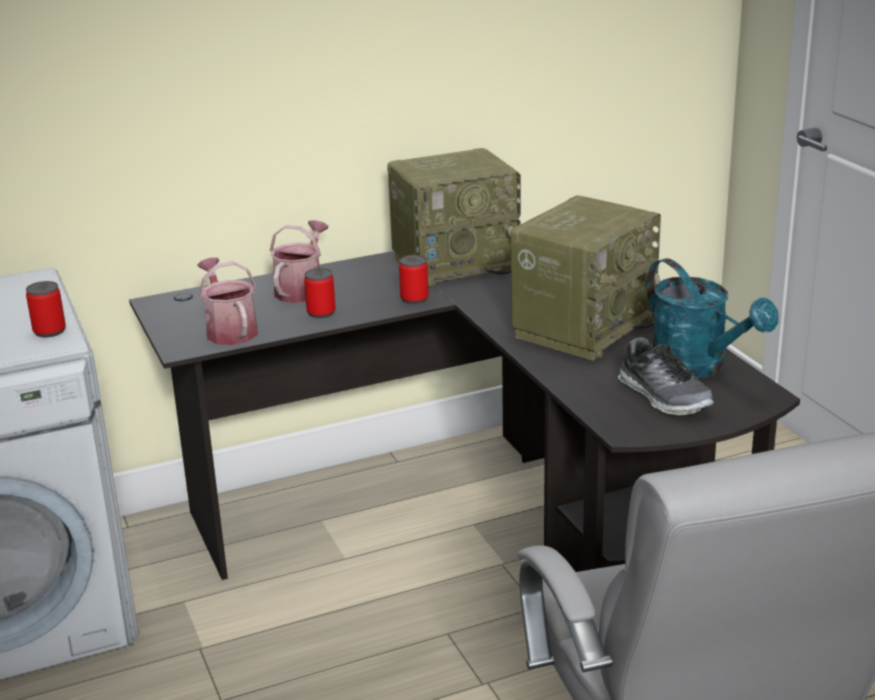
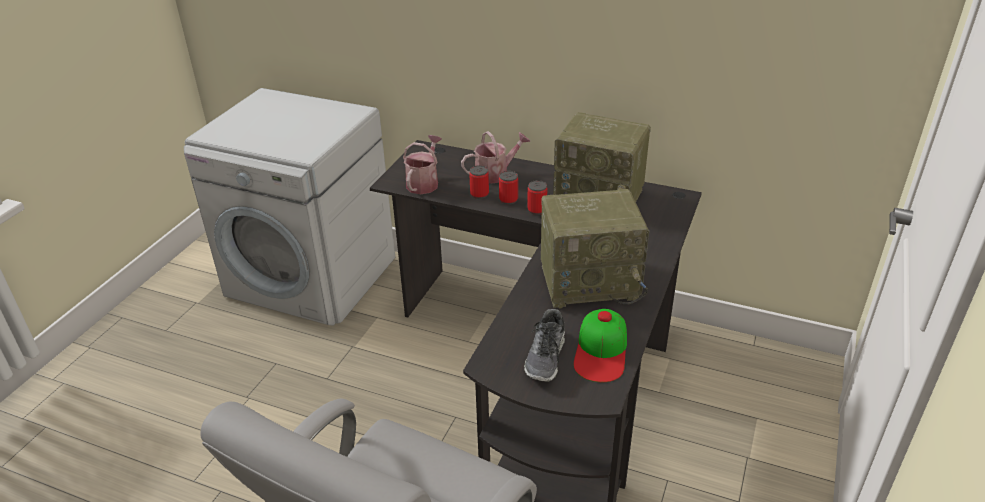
camera: 45 degrees right, 10 degrees up
can [26,281,66,337] -> can moved to [499,171,518,205]
turquoise watering can [647,258,778,378] -> cap [574,309,627,382]

